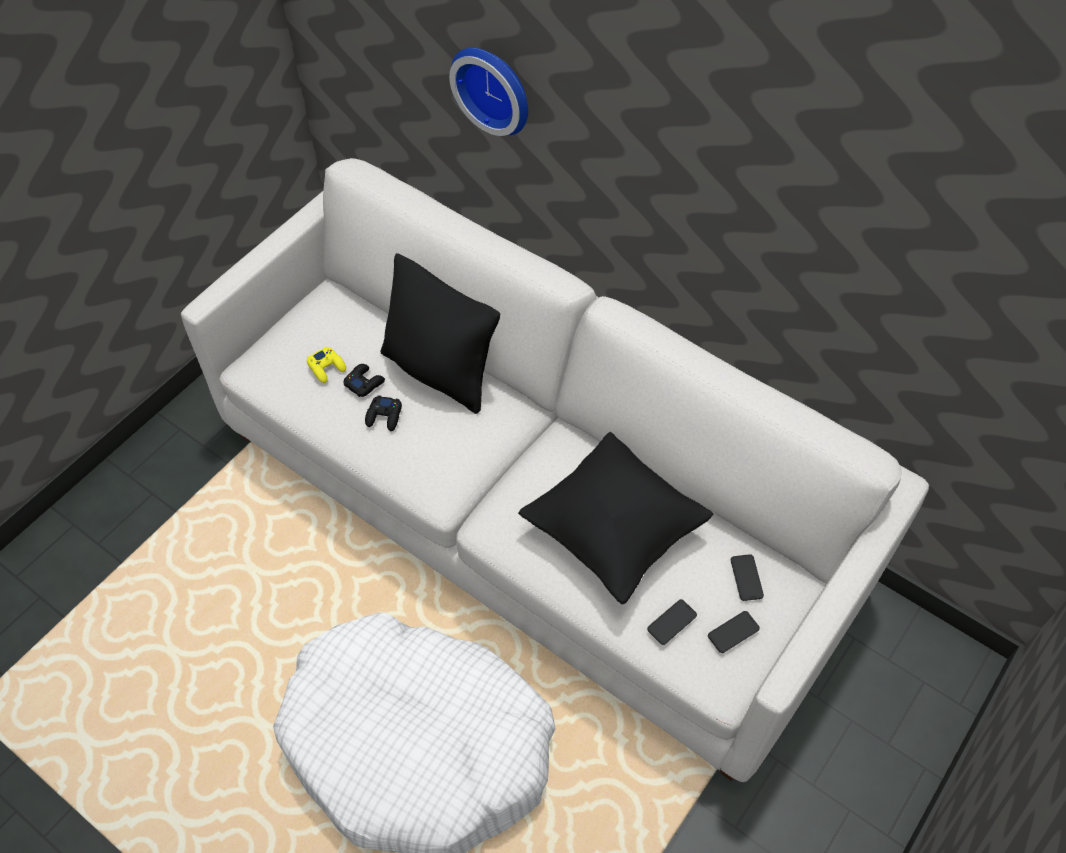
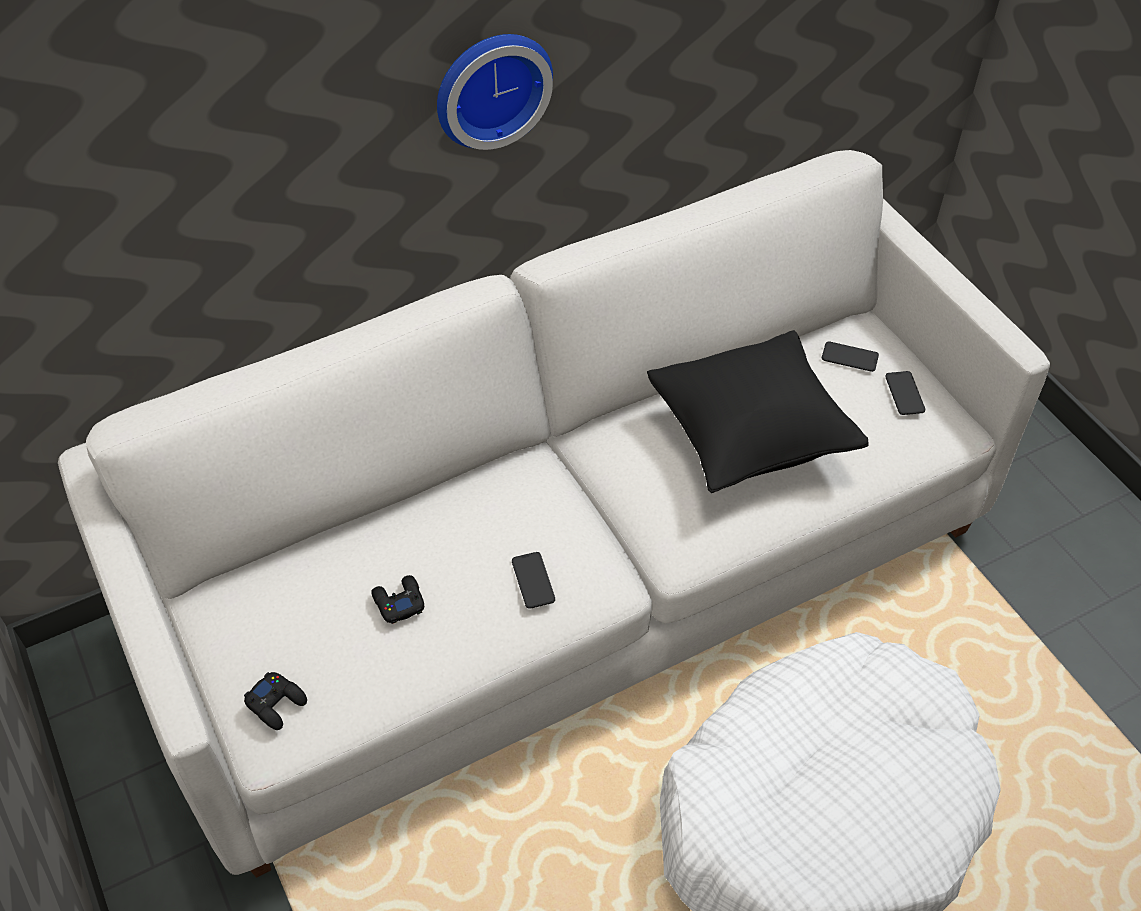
camera: 65 degrees left, 5 degrees down
yellow game controller [307,347,346,383] -> none
black game controller [365,395,402,431] -> black game controller moved to [244,672,307,730]
black pillow [381,253,500,414] -> none
wall clock [449,48,528,136] -> wall clock moved to [437,34,553,150]
phone [647,599,697,645] -> phone moved to [512,552,555,609]

